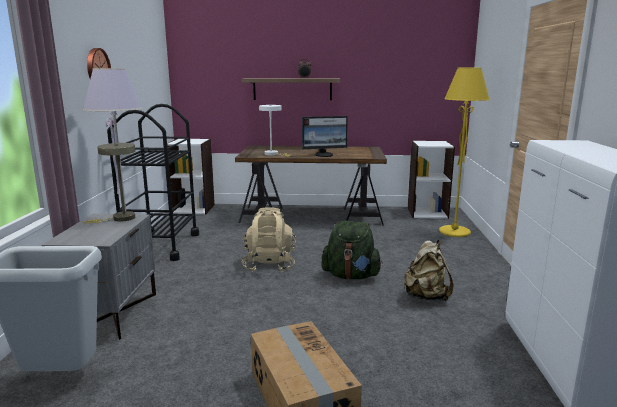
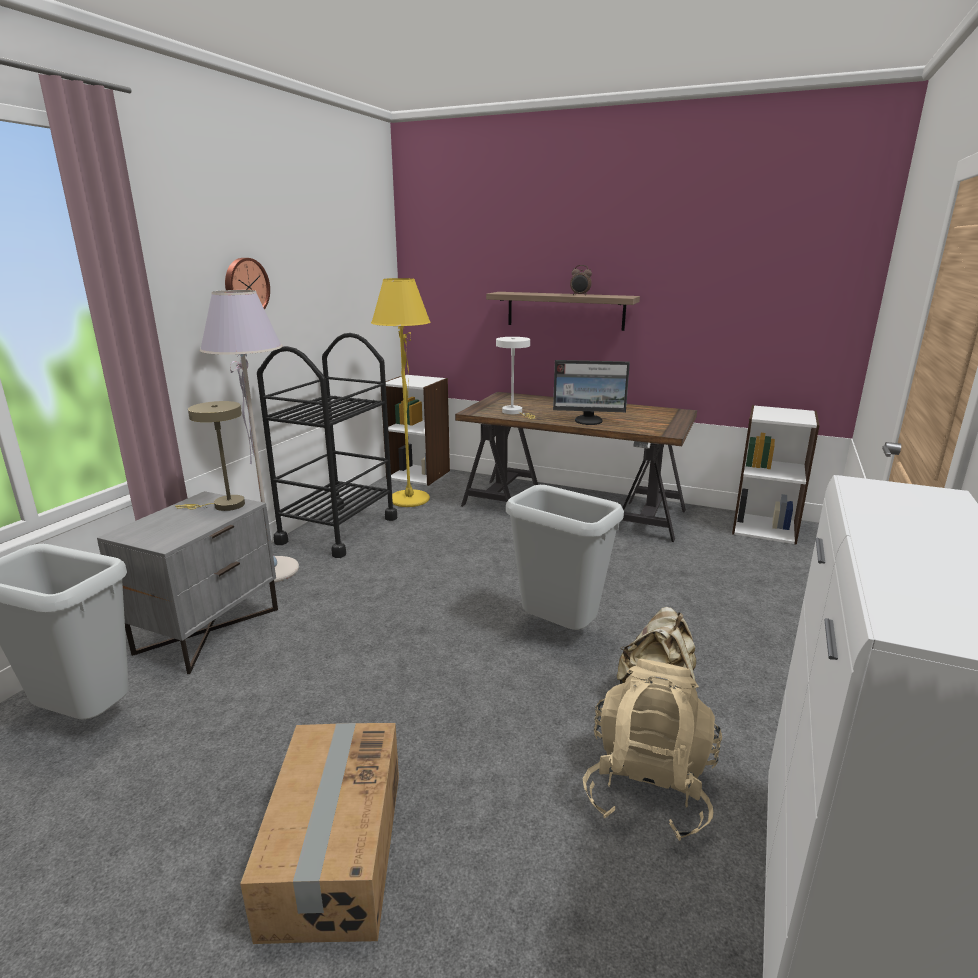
camera: 20 degrees right, 5 degrees up
beige backpack [242,208,296,272] -> beige backpack moved to [583,659,722,841]
green backpack [322,221,383,279] -> grey trash can [506,485,624,630]
yellow floor lamp [439,68,490,237] -> yellow floor lamp moved to [371,278,430,507]

